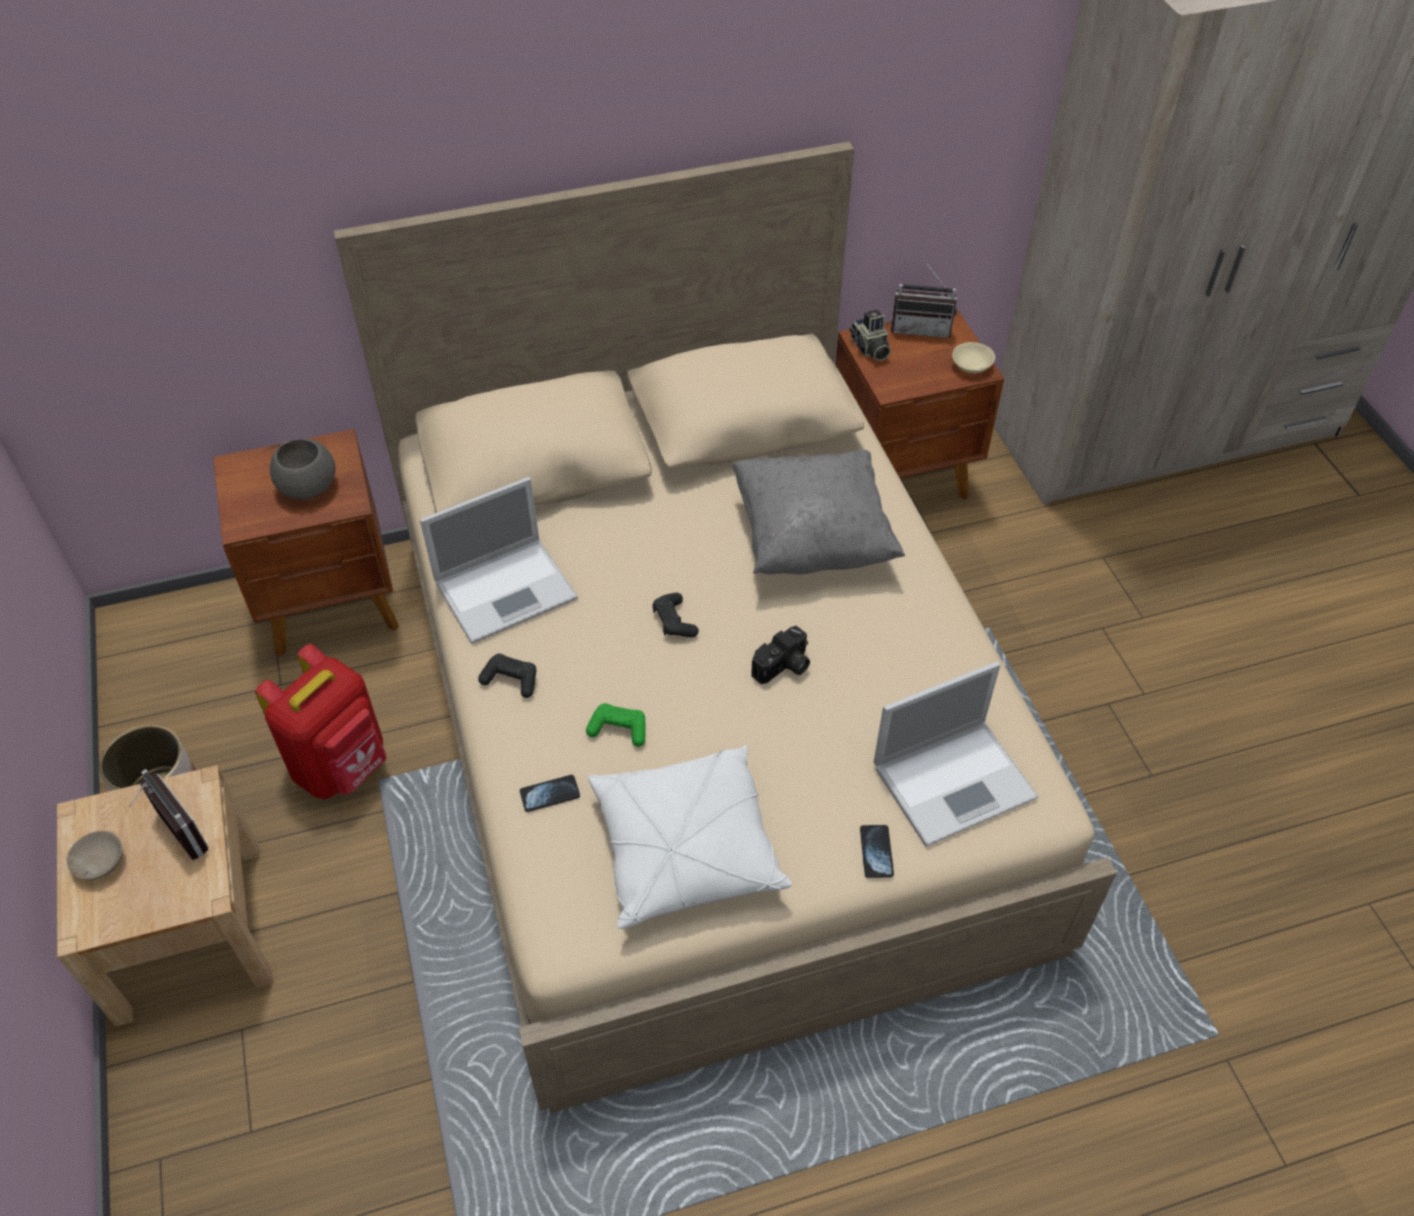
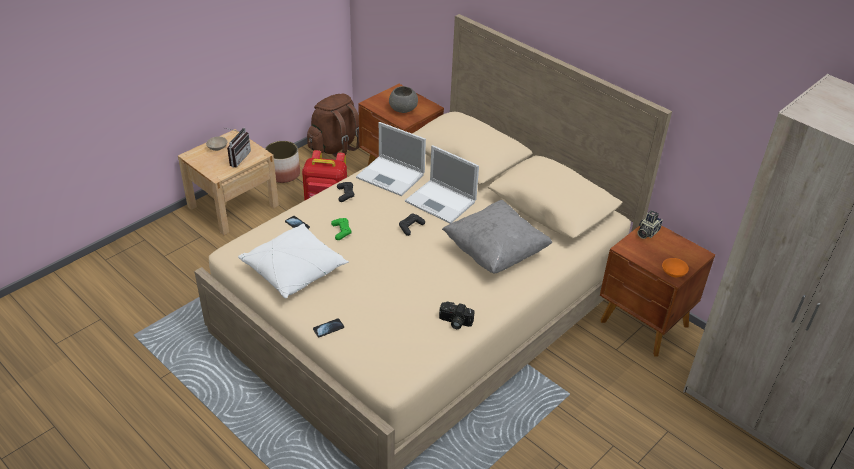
camera: 60 degrees right, 10 degrees down
camera [751,626,810,684] -> camera moved to [439,301,474,329]
laptop [874,661,1039,846] -> laptop moved to [405,145,479,224]
radio [891,260,957,338] -> none
beige bowl [952,342,995,373] -> orange bowl [662,258,689,277]
none -> brown backpack [307,94,360,157]

